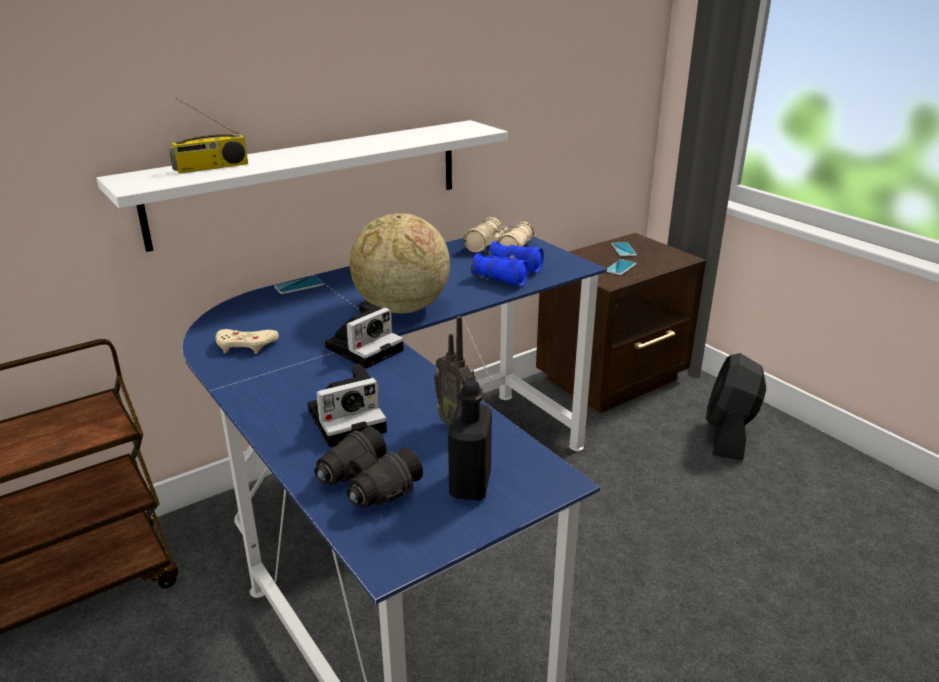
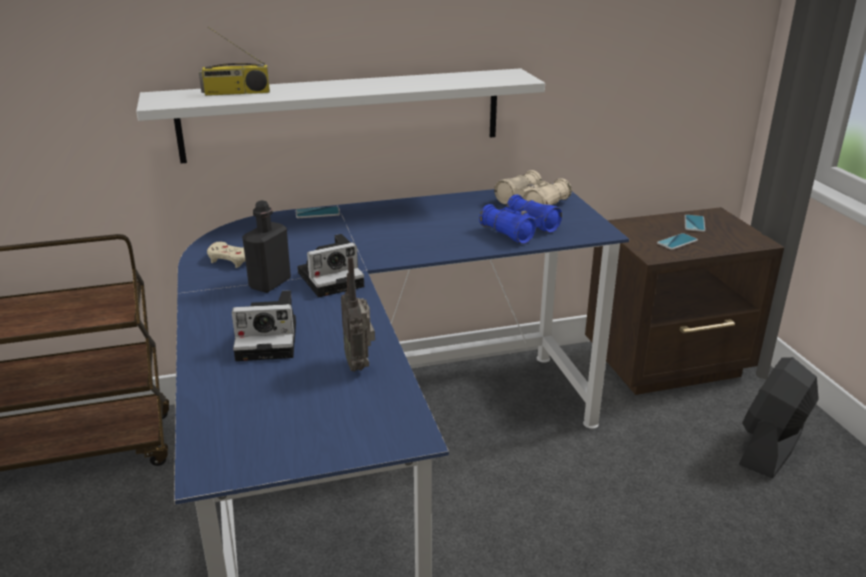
camera: 20 degrees right, 0 degrees up
black binoculars [314,427,423,508] -> none
globe [350,213,450,313] -> none
black bottle [448,380,492,500] -> black bottle moved to [242,200,291,293]

